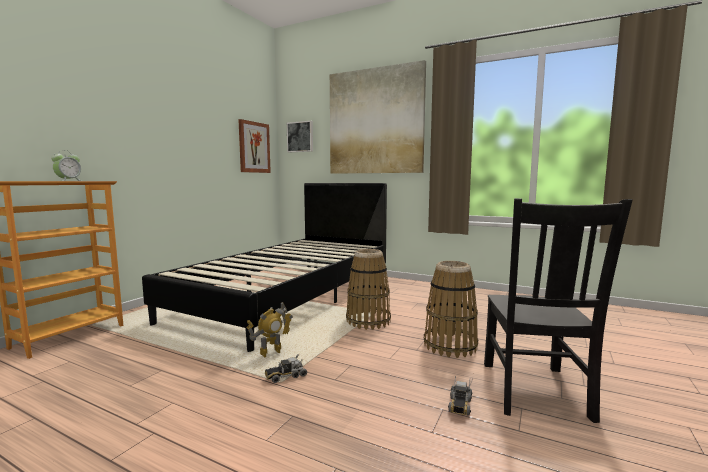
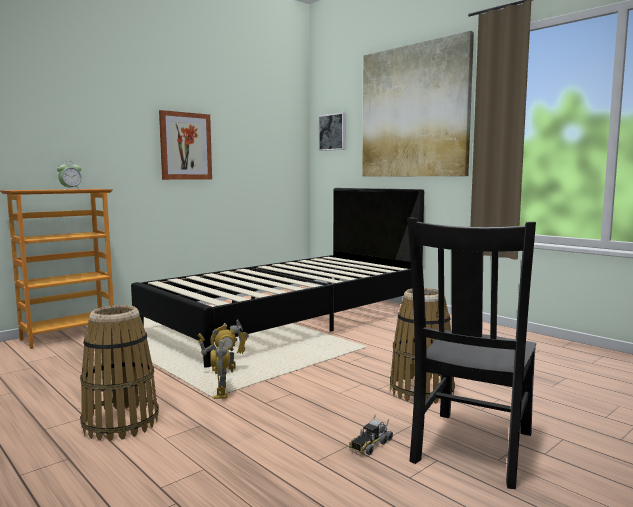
camera: 20 degrees right, 0 degrees up
picture [238,119,271,173] -> picture moved to [159,110,212,180]
toy truck [265,354,307,383] -> toy robot [210,340,230,399]
basket [346,249,391,330] -> basket moved to [80,305,159,441]

